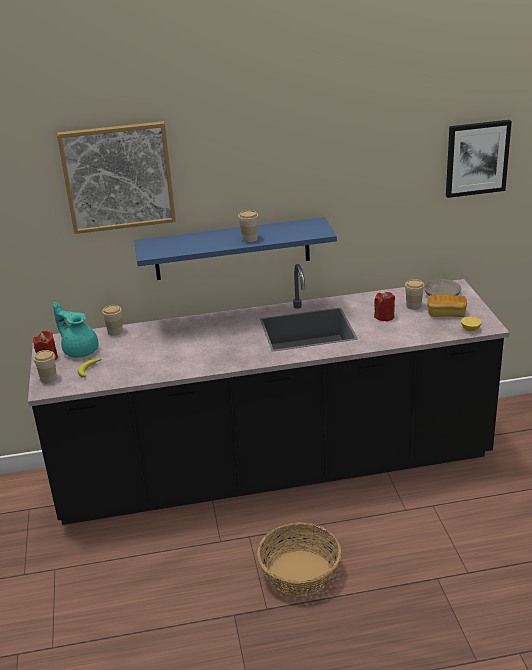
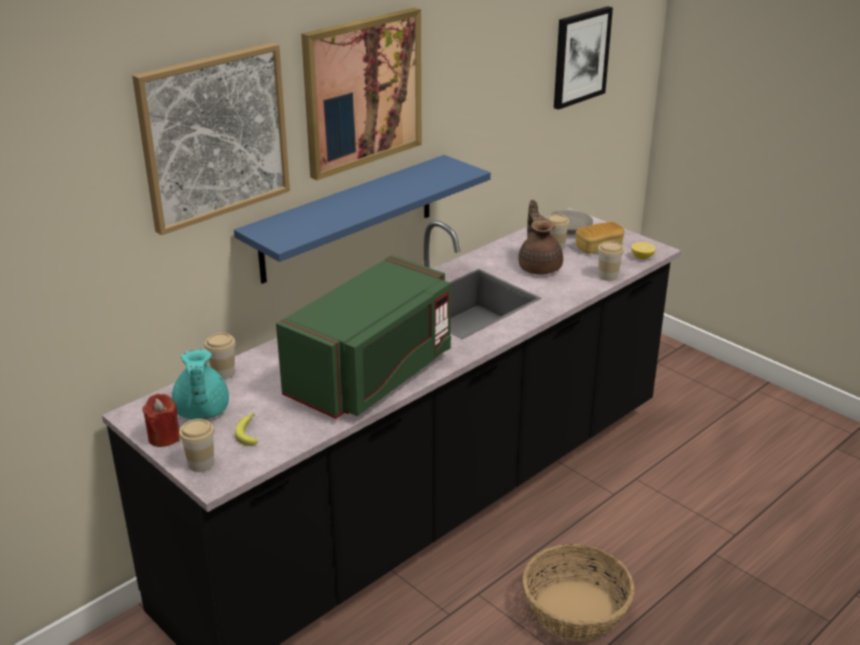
camera: 35 degrees left, 0 degrees up
turquoise teapot [53,302,98,358] -> turquoise teapot turned 105 degrees counterclockwise [172,349,229,420]
cup [238,210,259,242] -> cup moved to [598,241,624,281]
red candle [374,292,395,322] -> brown teapot [518,200,563,275]
none -> green microwave [276,255,451,419]
none -> picture [301,8,422,180]

